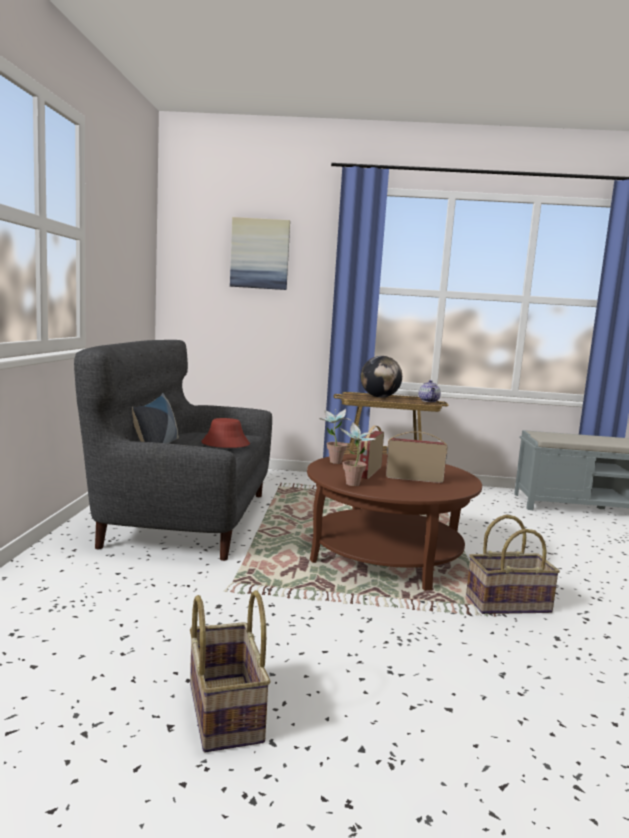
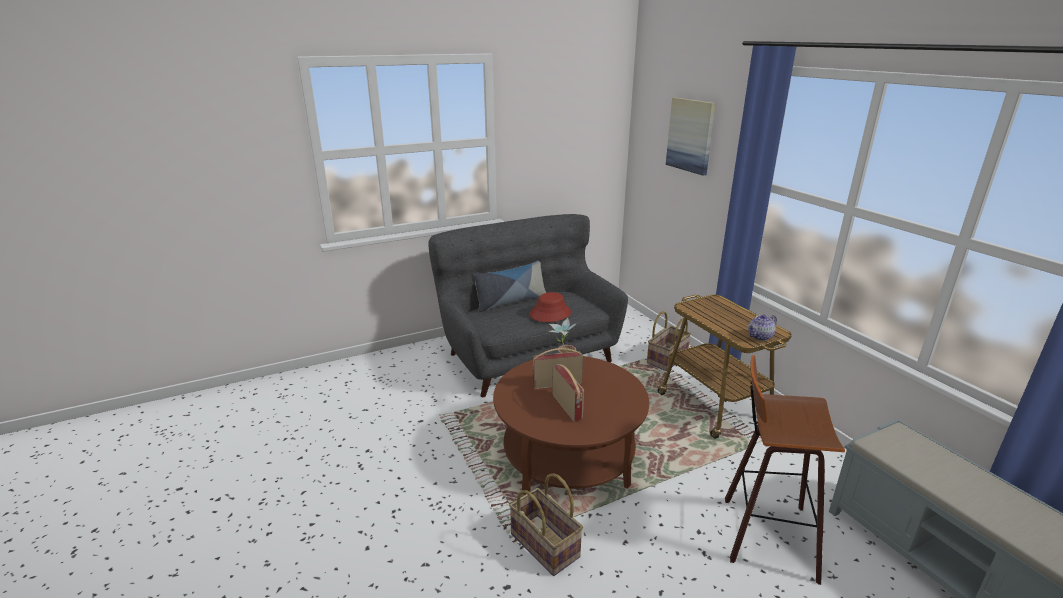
camera: 60 degrees right, 15 degrees up
basket [190,590,271,752] -> basket moved to [647,311,691,371]
potted plant [340,423,375,486] -> none
globe [361,356,402,398] -> none
none -> stool [725,355,845,585]

